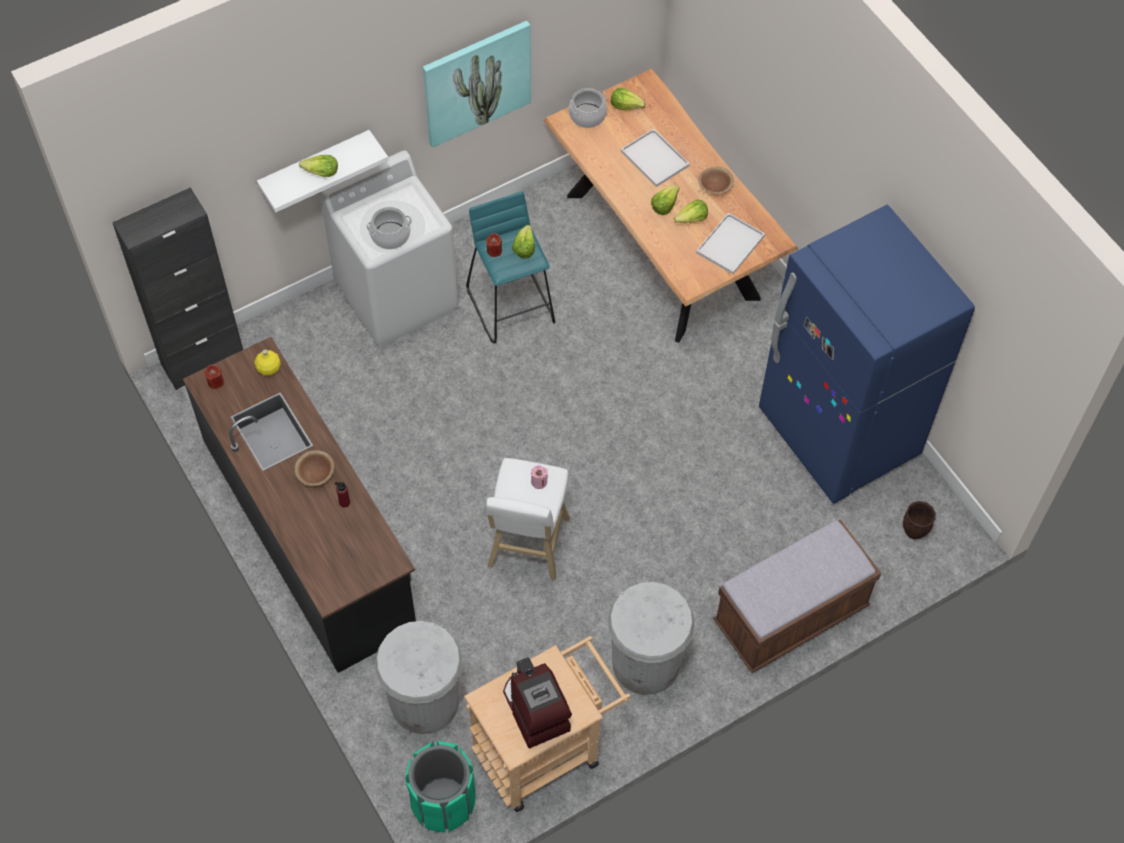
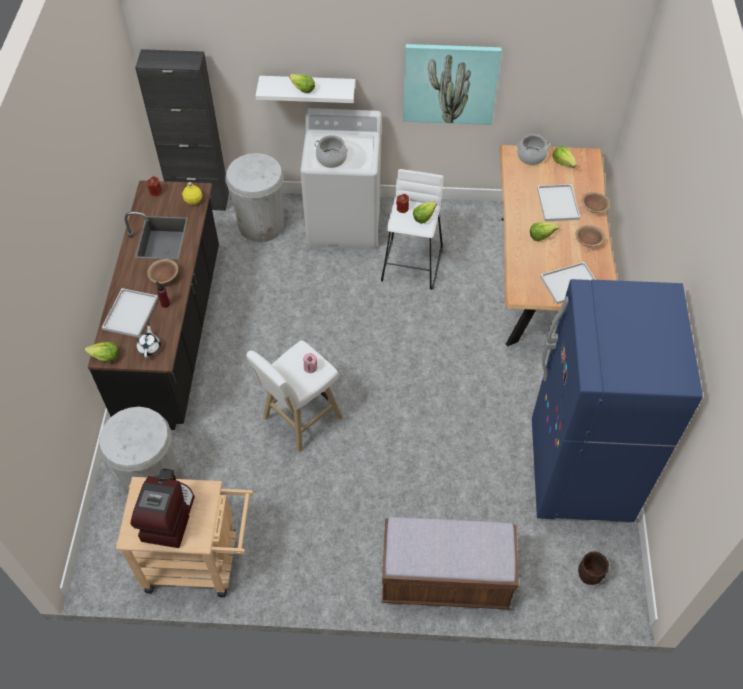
camera: 35 degrees right, 5 degrees down
green trash can [405,741,476,832] -> none
turquoise stool [466,192,555,344] -> white stool [381,169,443,290]
white trash can [608,582,694,695] -> white trash can moved to [226,153,284,242]
lettuce [674,200,708,223] -> lettuce moved to [84,342,119,362]
none -> white tray [101,288,158,337]
none -> white teapot [136,323,161,358]
none -> brown bowl [582,192,610,213]

